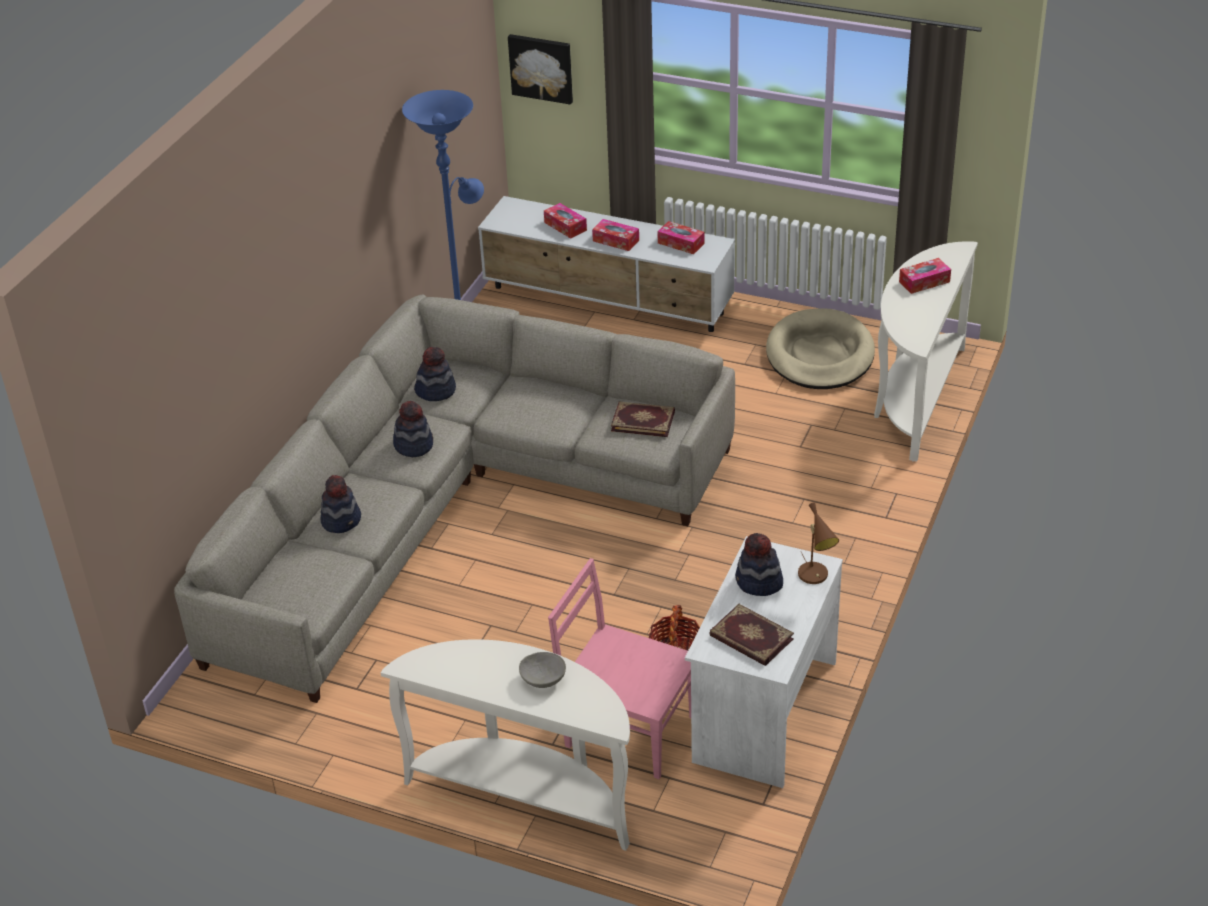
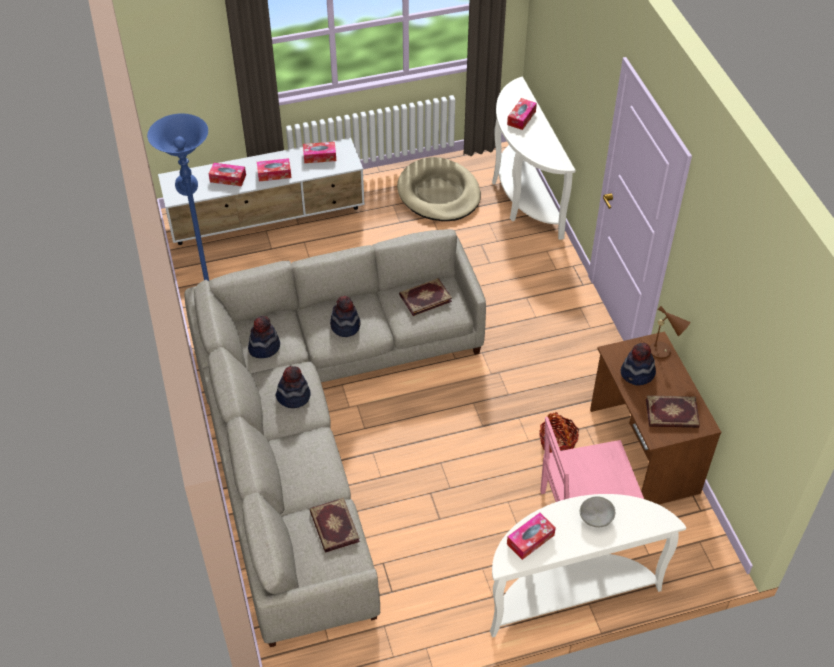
camera: 40 degrees left, 10 degrees up
hat [321,475,361,533] -> hat moved to [330,296,360,337]
picture [508,34,573,105] -> none
white desk [685,536,843,788] -> brown desk [590,331,721,505]
none -> book [310,498,360,552]
none -> tissue box [507,513,556,560]

